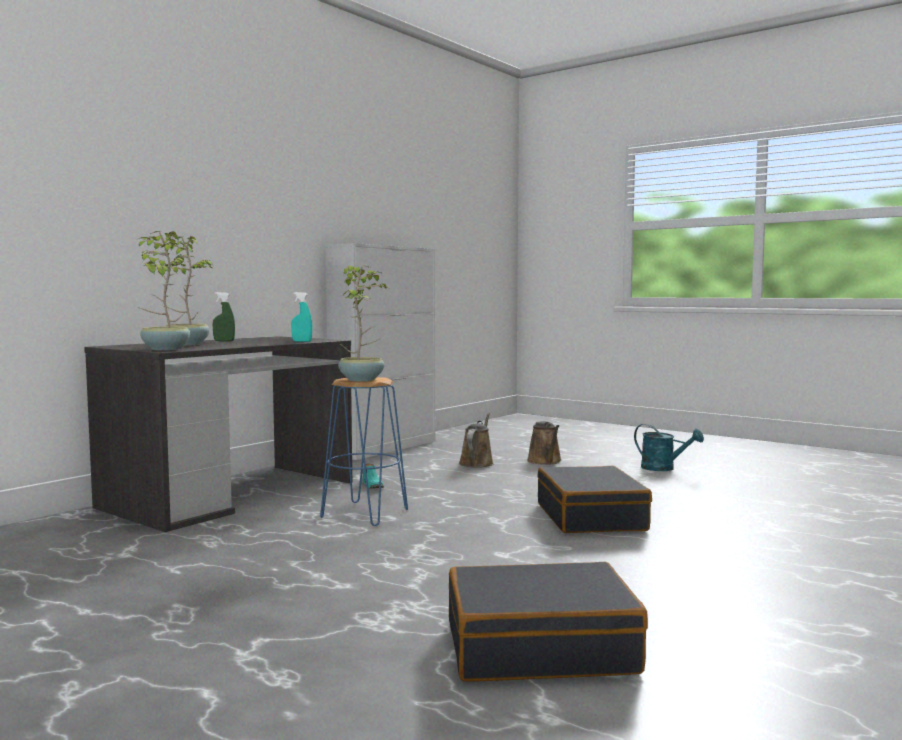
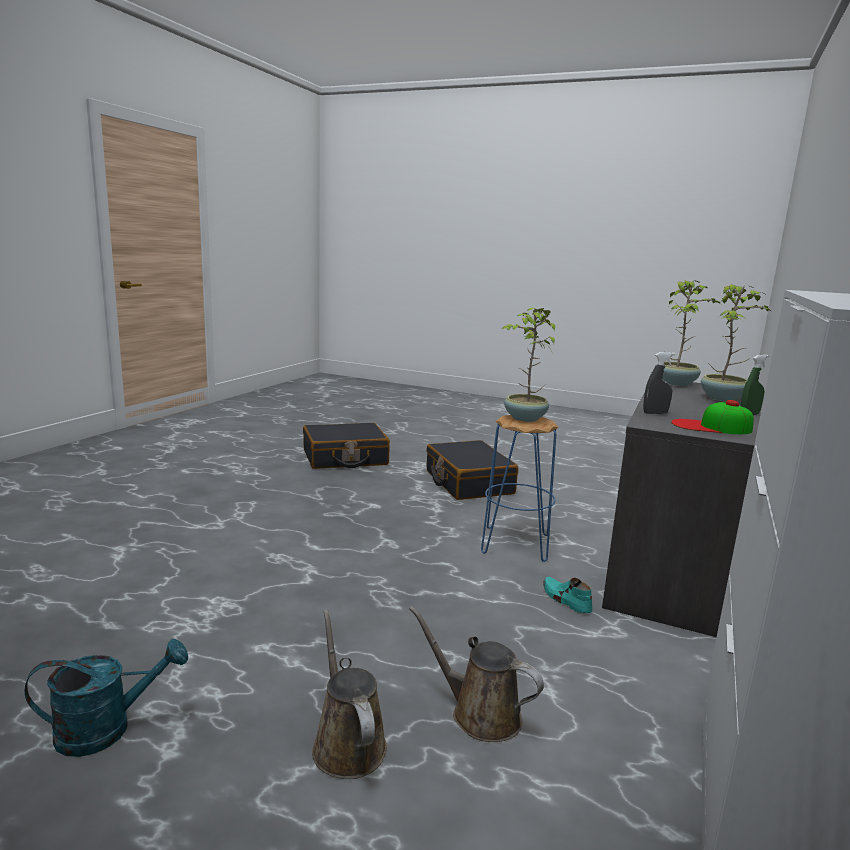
camera: 165 degrees right, 10 degrees up
turquoise spray bottle [291,292,312,342] -> grey spray bottle [643,352,675,414]
brown watering can [459,412,494,468] -> brown watering can turned 120 degrees clockwise [409,606,544,742]
black suitcase [537,466,652,533] -> black suitcase moved to [426,440,518,500]
turquoise watering can [634,424,704,471] -> turquoise watering can turned 135 degrees clockwise [25,639,188,757]
none -> cap [671,400,754,434]

